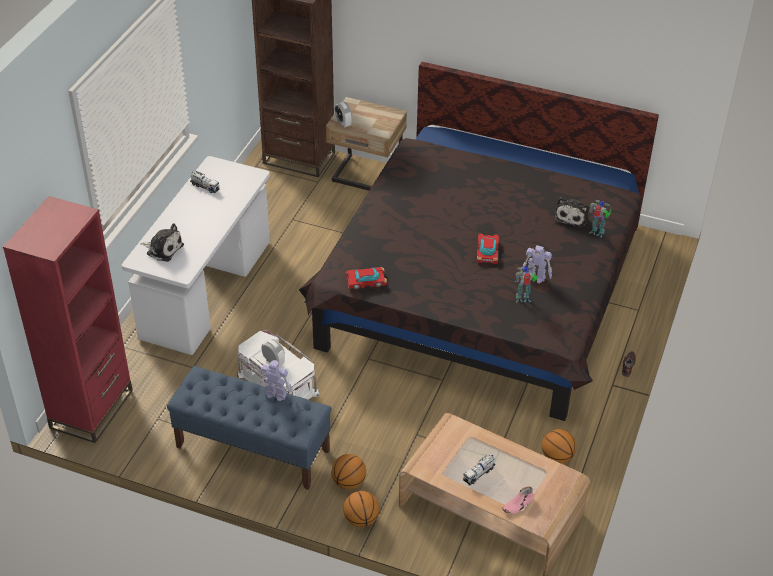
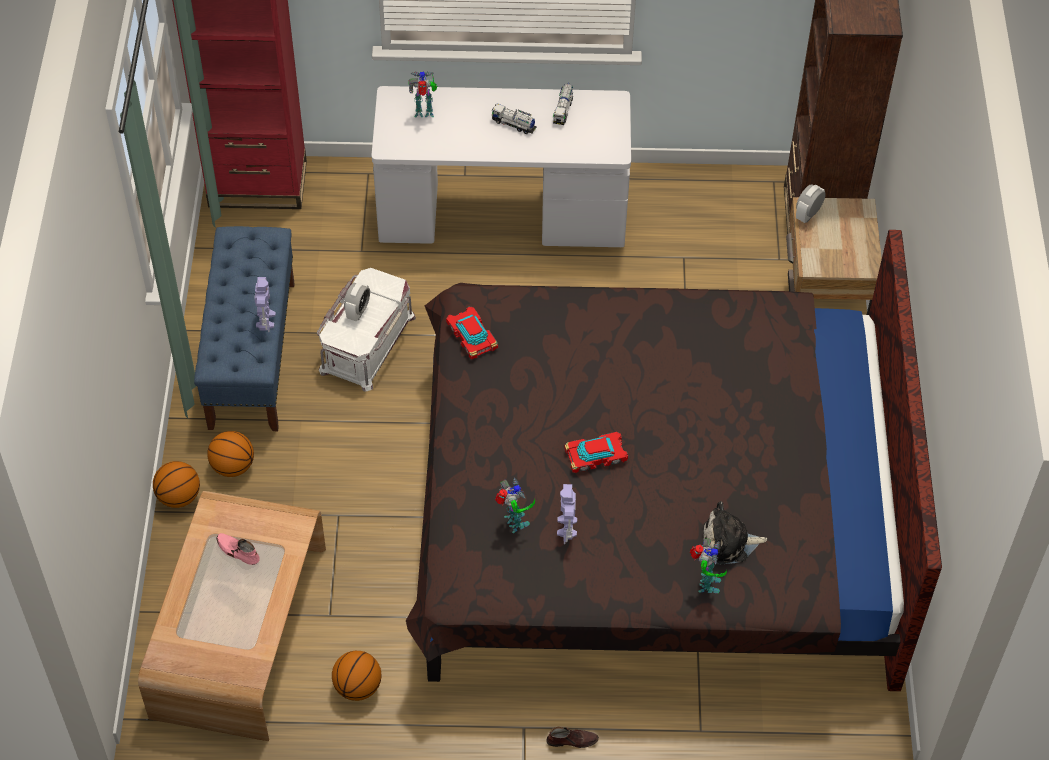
camera: 70 degrees right, 10 degrees up
plush toy [141,223,184,262] -> toy robot [408,72,437,117]
toy truck [463,455,496,485] -> toy truck moved to [491,104,537,134]
pink shoe [502,487,534,514] -> pink shoe moved to [216,533,260,565]

